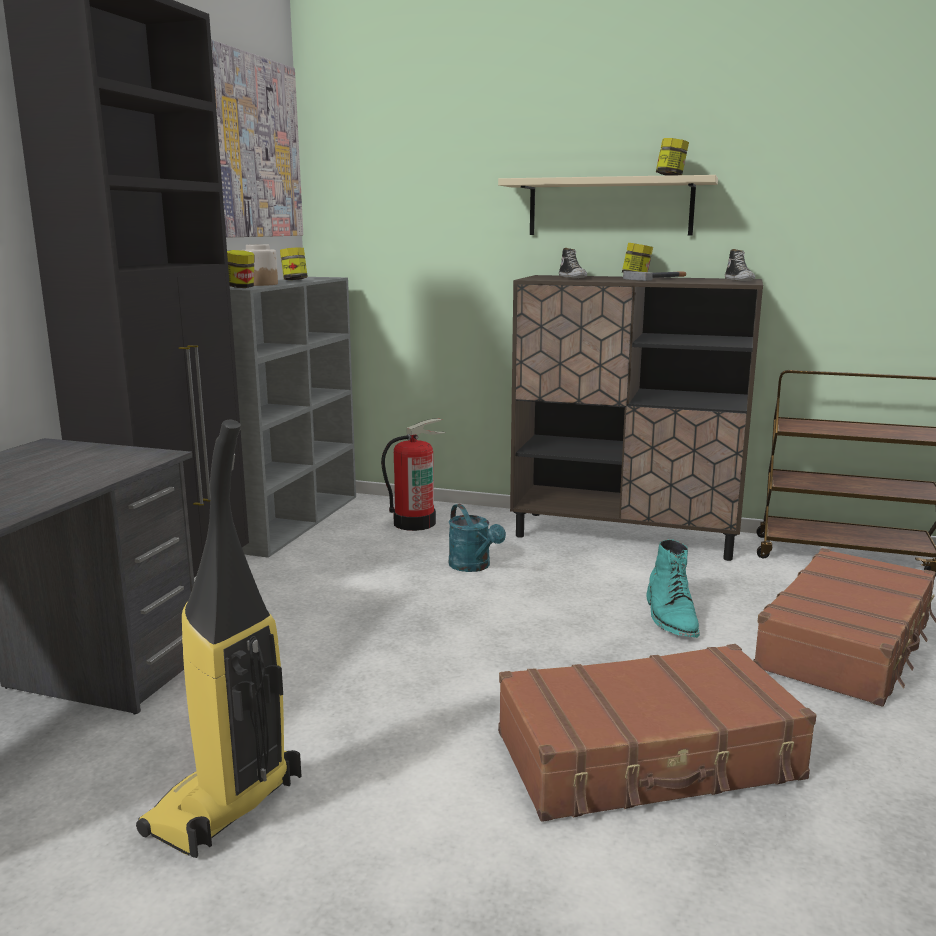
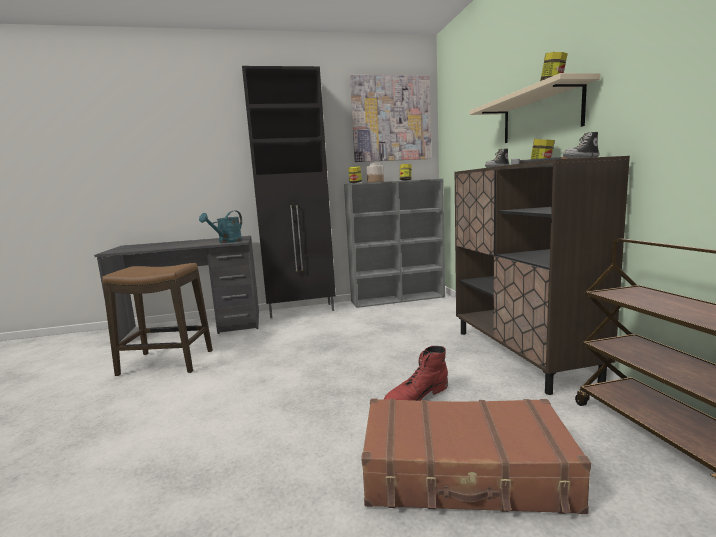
camera: 60 degrees right, 5 degrees down
vacuum cleaner [136,419,302,858] -> stool [102,263,213,376]
fire extinguisher [381,418,446,531] -> none
turquoise watering can [449,504,506,572] -> turquoise watering can moved to [199,211,242,243]
brown suitcase [498,644,817,822] -> none
turquoise boot [646,539,700,638] -> red boot [384,346,448,401]

